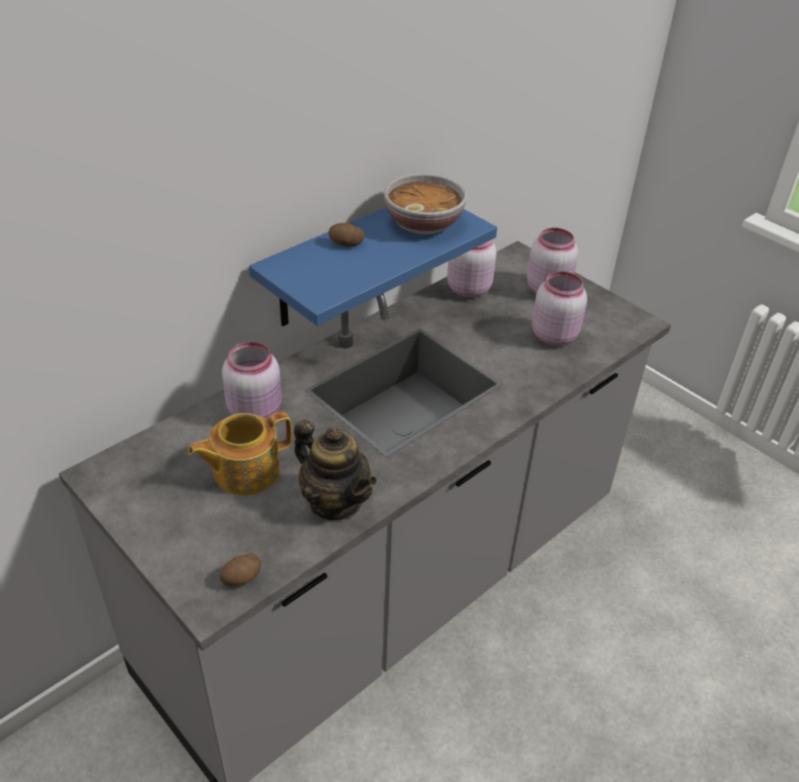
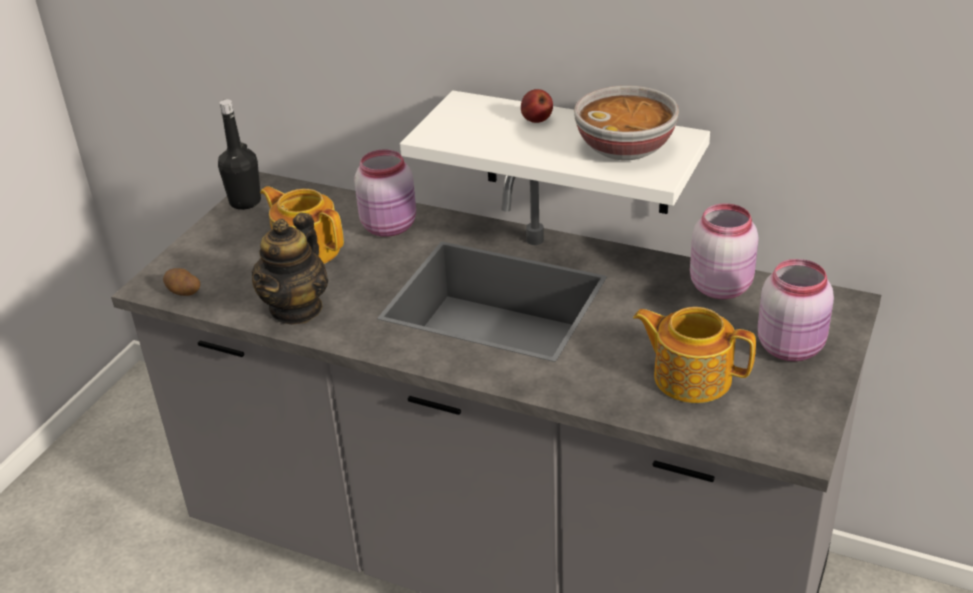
camera: 70 degrees right, 5 degrees down
blue shelf [249,207,497,326] -> white shelf [400,90,710,214]
potato [328,223,364,247] -> apple [521,89,553,123]
pink jar [532,272,587,346] -> teapot [633,307,756,403]
none -> black bottle [218,99,261,210]

